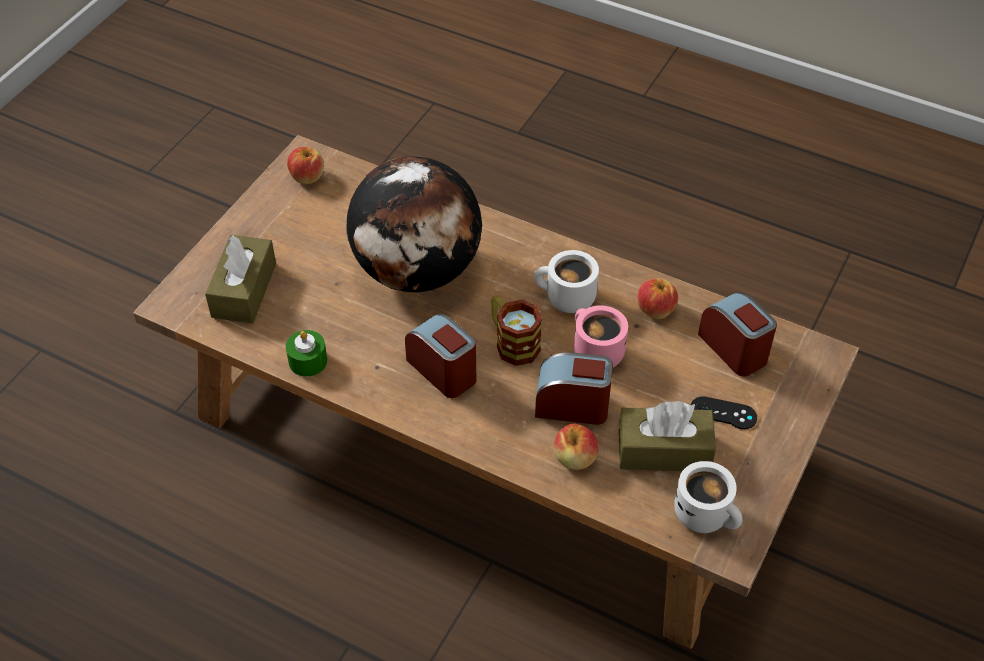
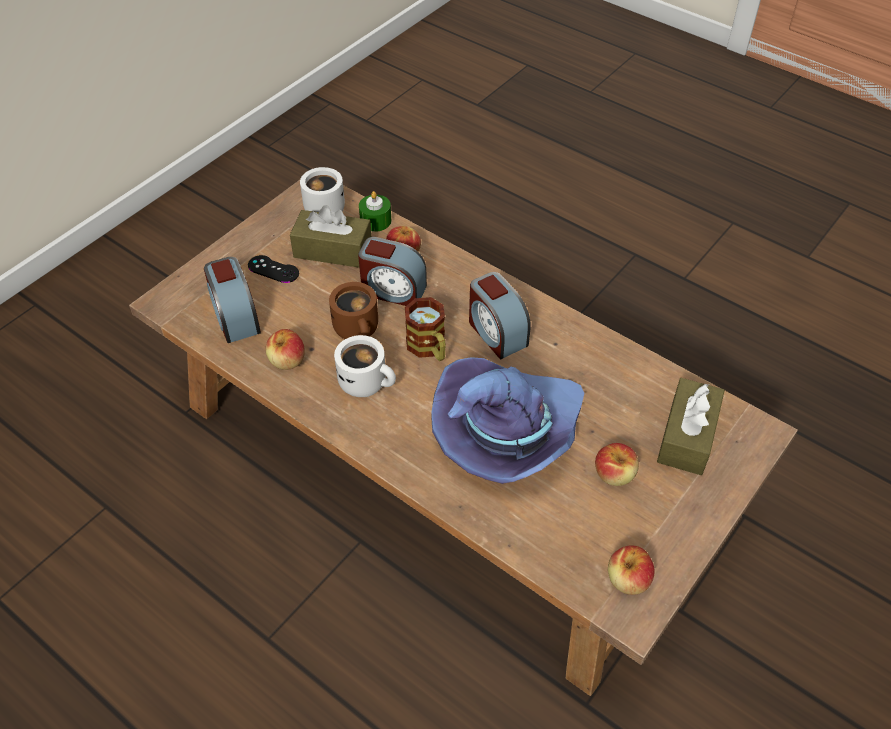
camera: 170 degrees left, 0 degrees up
green candle [286,330,327,377] -> green candle moved to [359,191,391,232]
globe [347,156,482,292] -> purple hat [431,357,584,484]
pink mug [574,305,628,368] -> brown mug [329,282,378,339]
none -> apple [595,443,639,486]

